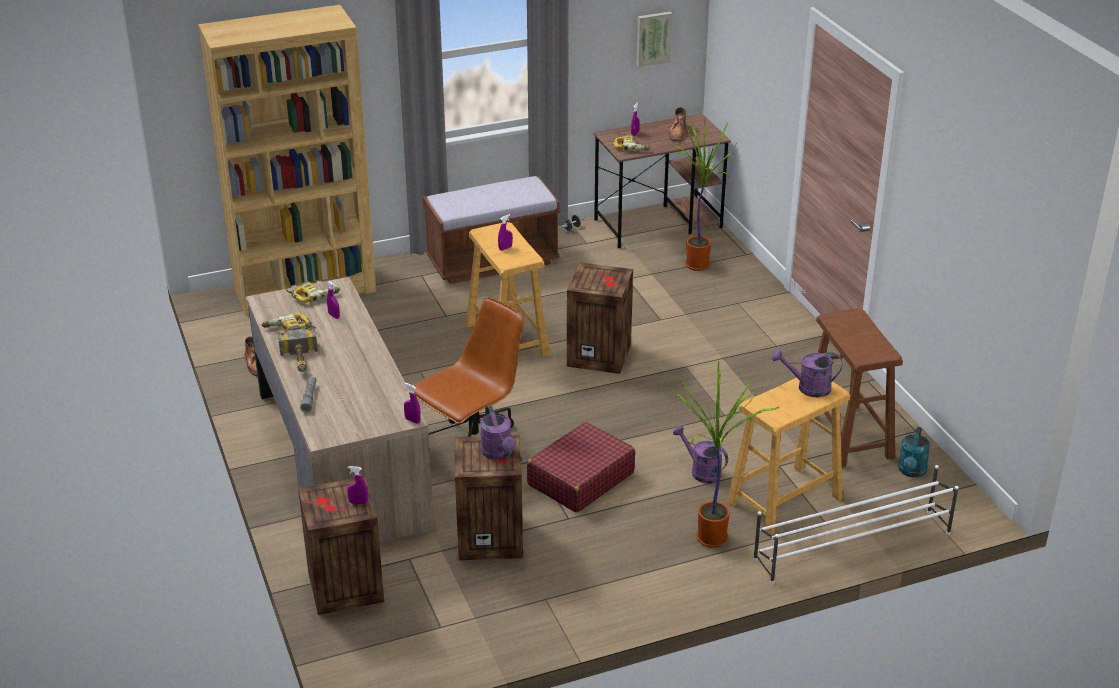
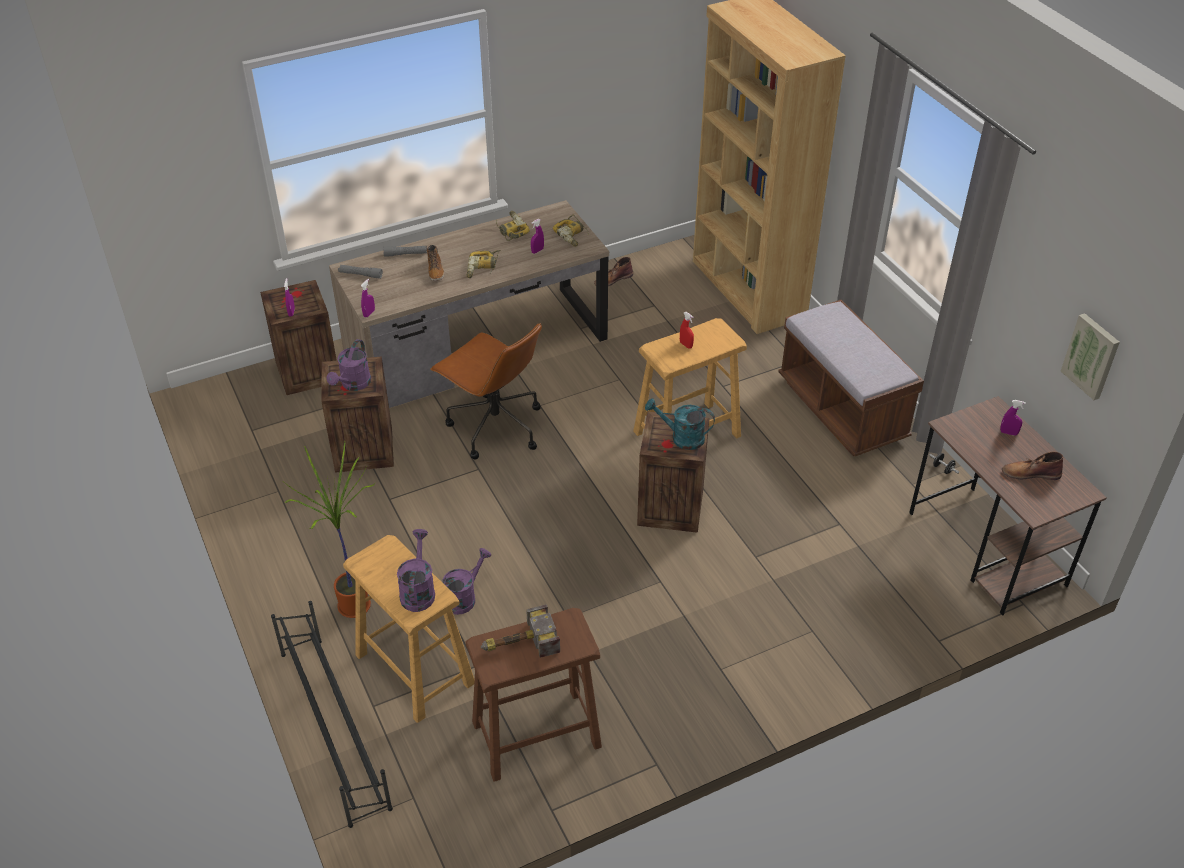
camera: 85 degrees right, 10 degrees up
hammer [278,327,318,372] -> hammer moved to [481,604,560,658]
purple watering can [480,405,516,460] -> purple watering can turned 45 degrees counterclockwise [326,339,371,391]
purple spray bottle [498,214,513,251] -> red spray bottle [680,312,694,349]
red suitcase [527,422,635,513] -> none
power drill [613,133,651,151] -> power drill moved to [467,250,500,278]
potted plant [675,120,734,271] -> none
white shoe rack [753,465,959,584] -> black shoe rack [271,601,393,828]
turquoise watering can [898,427,930,477] -> turquoise watering can moved to [645,398,715,450]
none -> grey flashlight [338,265,383,279]
none -> boot [427,245,445,281]

